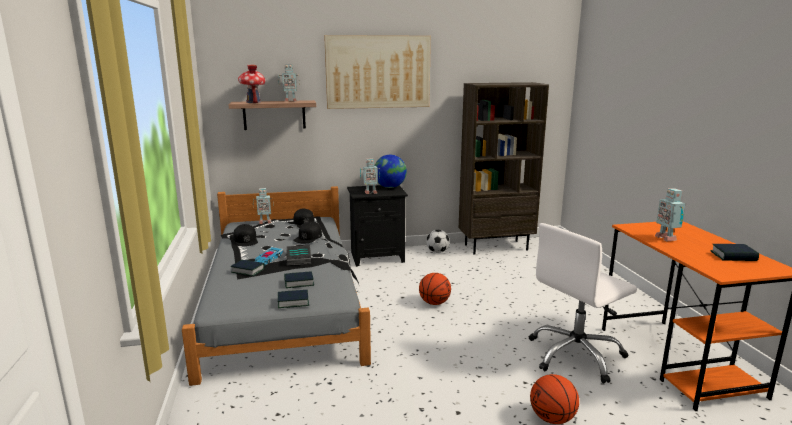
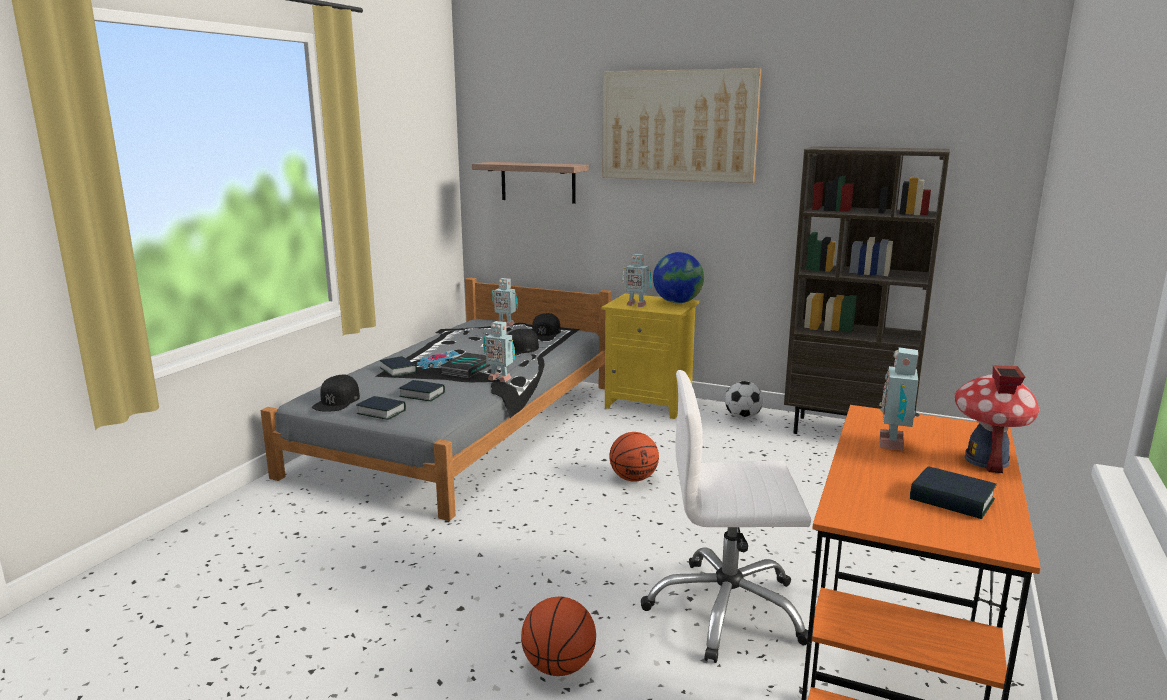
camera: 35 degrees right, 0 degrees up
black cap [233,224,258,246] -> black cap moved to [312,375,360,412]
toy house [238,65,266,103] -> toy house moved to [954,365,1039,473]
toy robot [278,64,300,101] -> toy robot moved to [483,321,515,382]
black nightstand [347,185,408,266] -> yellow nightstand [602,294,699,419]

